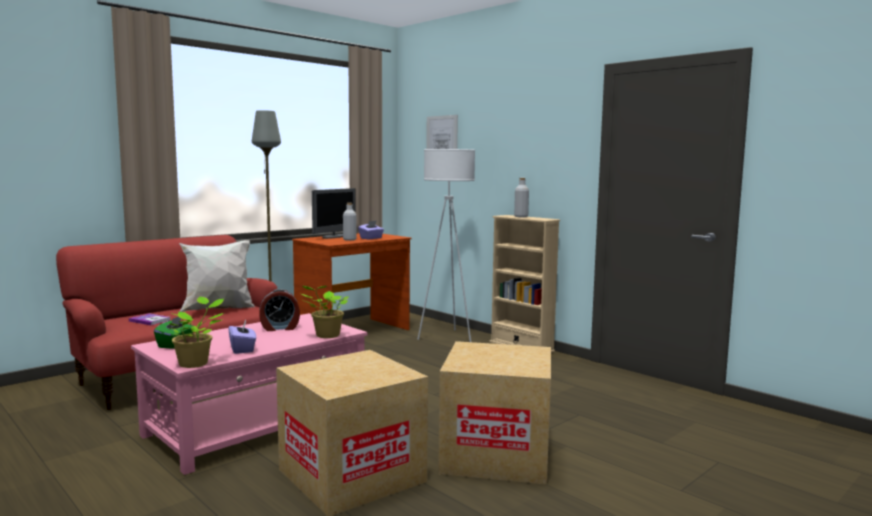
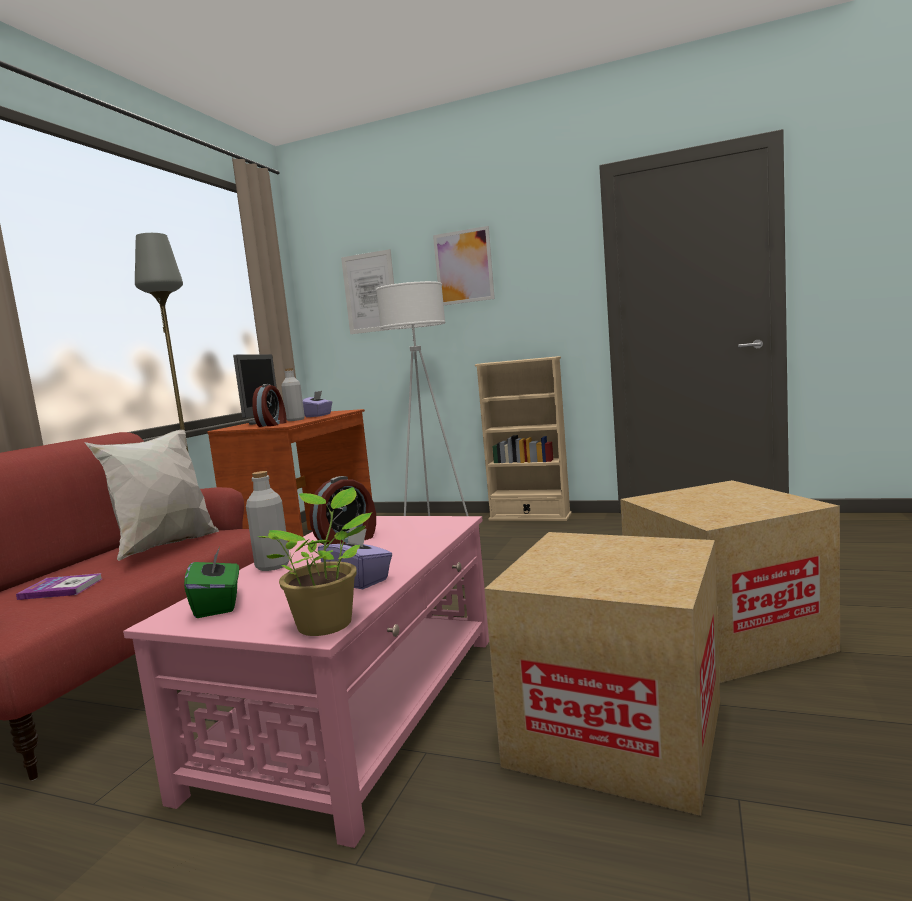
camera: 25 degrees left, 0 degrees up
potted plant [302,286,349,338] -> none
grey bottle [514,178,529,217] -> grey bottle moved to [246,471,290,571]
none -> alarm clock [252,384,287,427]
none -> picture [433,226,495,305]

